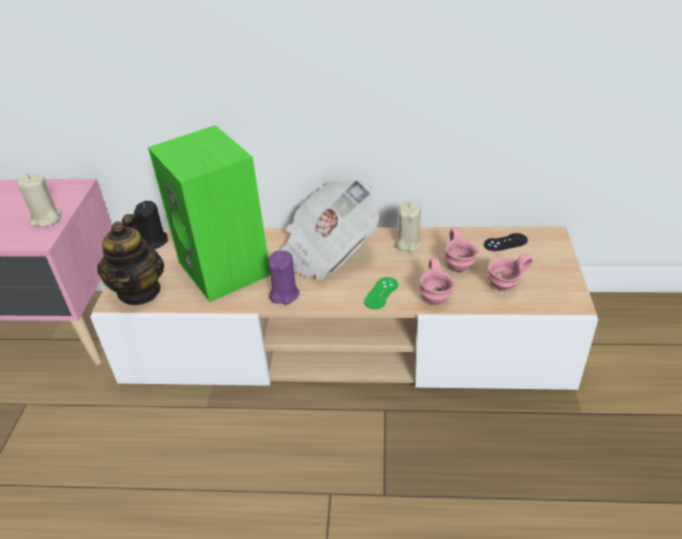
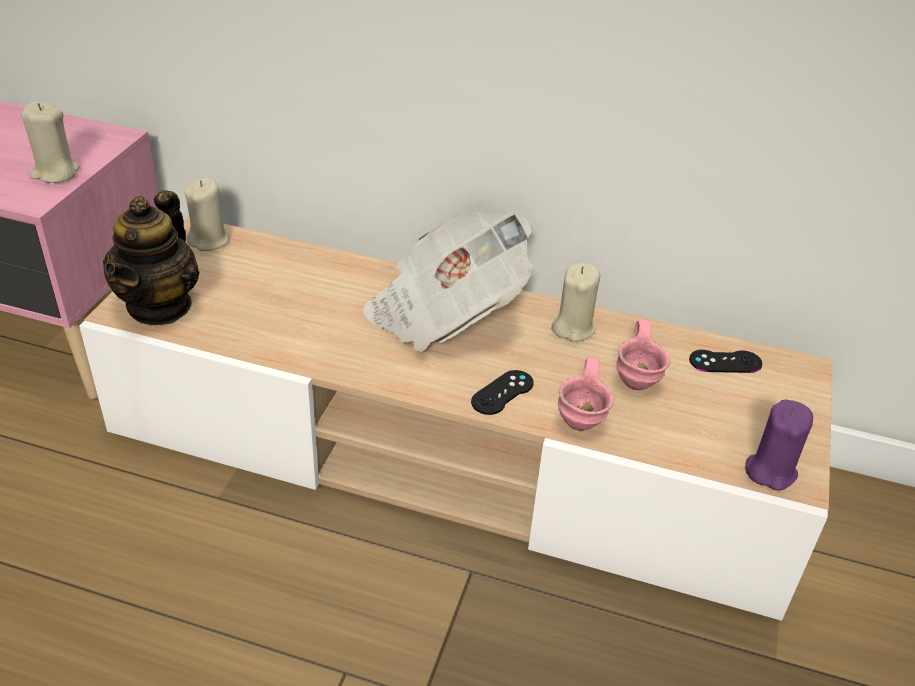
camera: 10 degrees right, 0 degrees up
black candle [134,201,168,249] -> beige candle [184,178,230,251]
green speaker [148,125,270,302] -> none
purple candle [268,250,300,304] -> purple candle moved to [745,399,813,491]
green game controller [364,277,398,309] -> black game controller [471,370,534,415]
pink mug [488,253,533,290] -> none

